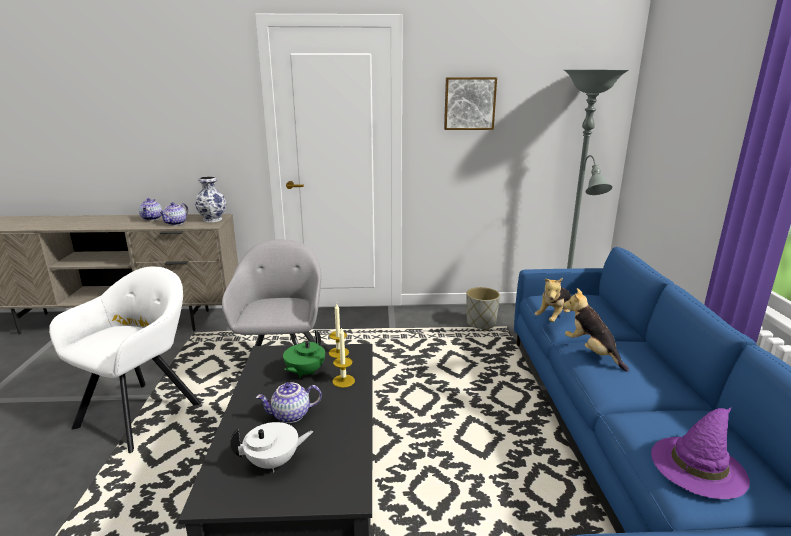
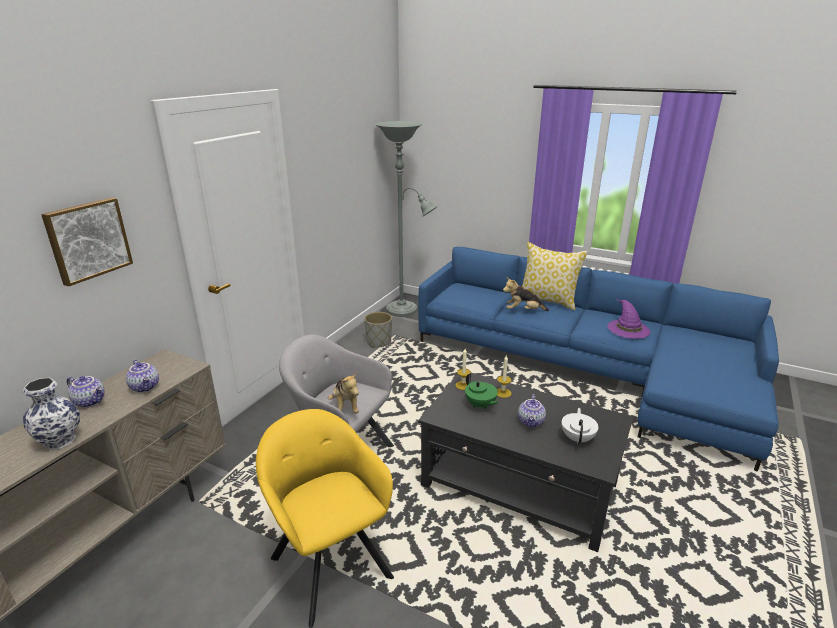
camera: 60 degrees left, 5 degrees up
white armchair [49,267,201,453] -> yellow armchair [256,409,394,628]
vase [195,176,226,222] -> vase moved to [22,378,80,450]
picture [444,77,497,130] -> picture moved to [41,197,133,286]
plush toy [535,278,571,322] -> plush toy moved to [328,372,359,414]
none -> pillow [522,242,588,310]

